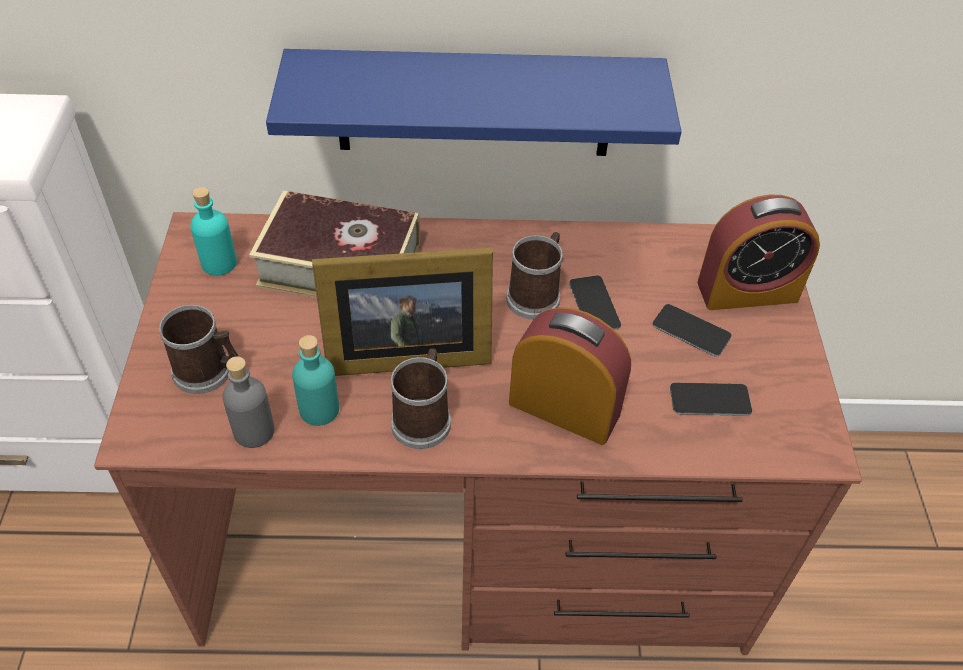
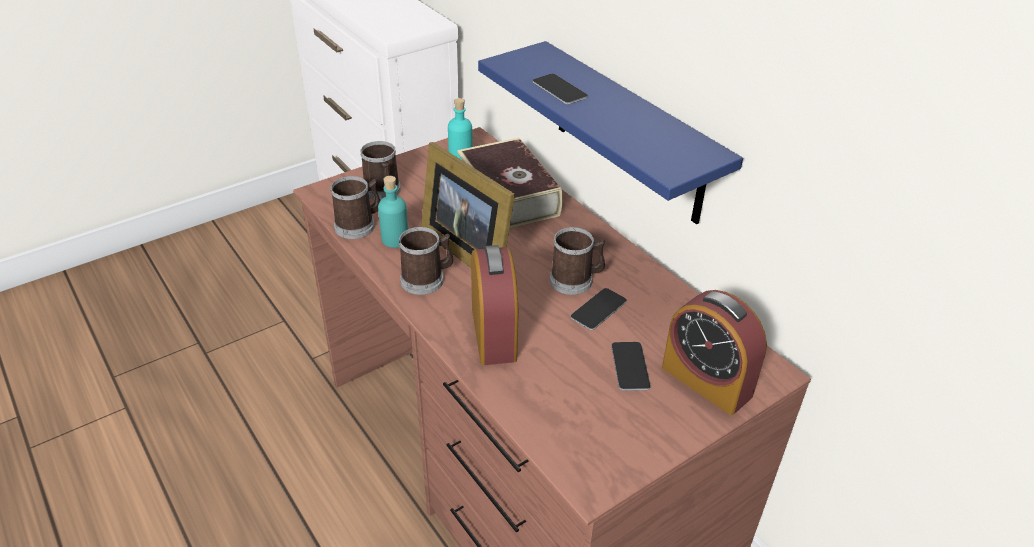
camera: 55 degrees right, 10 degrees down
grey bottle [223,356,274,448] -> mug [331,176,381,239]
phone [670,383,752,416] -> phone moved to [533,74,588,104]

